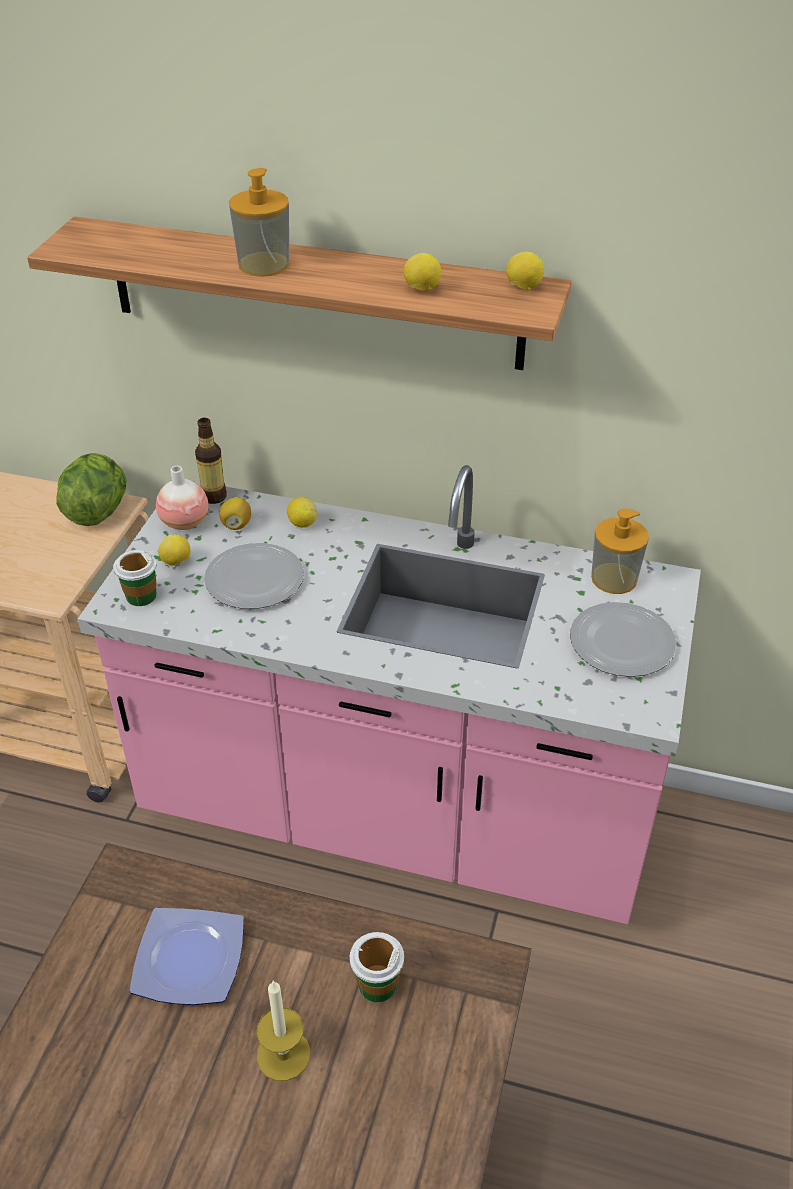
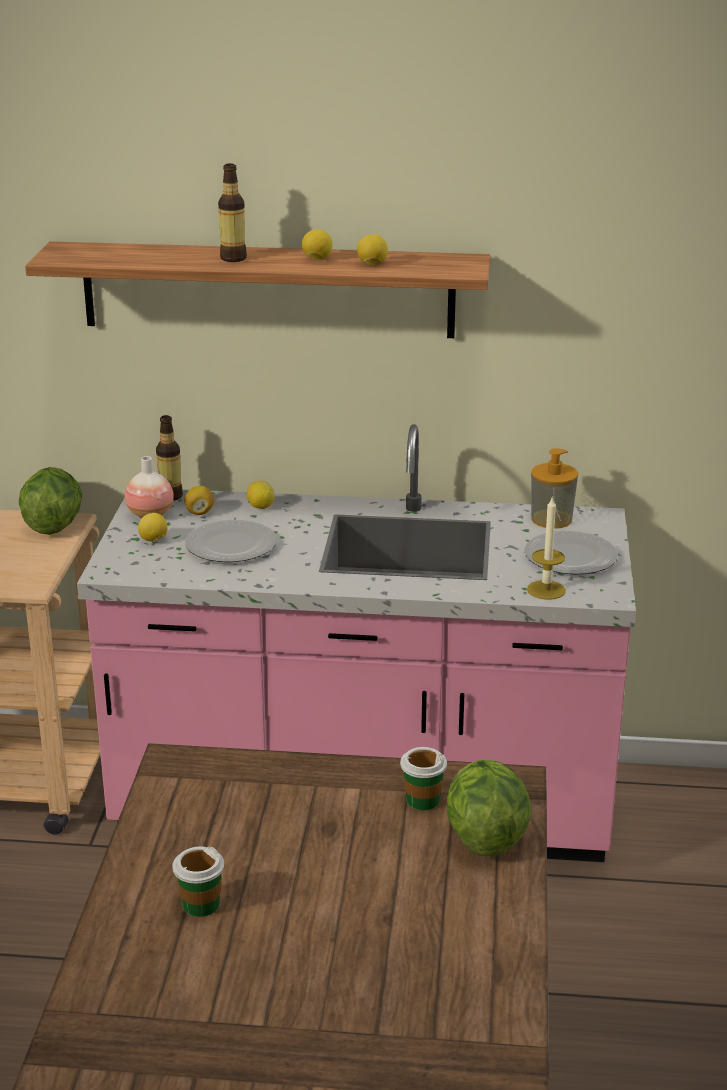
camera: 10 degrees left, 15 degrees down
cup [113,550,157,606] -> cup moved to [172,847,224,917]
plate [130,908,244,1005] -> none
soap dispenser [229,168,289,277] -> bottle [218,163,247,262]
candle [256,980,310,1081] -> candle moved to [527,496,566,600]
lemon [506,252,544,290] -> lemon moved to [302,229,332,260]
none -> lettuce [447,759,532,856]

